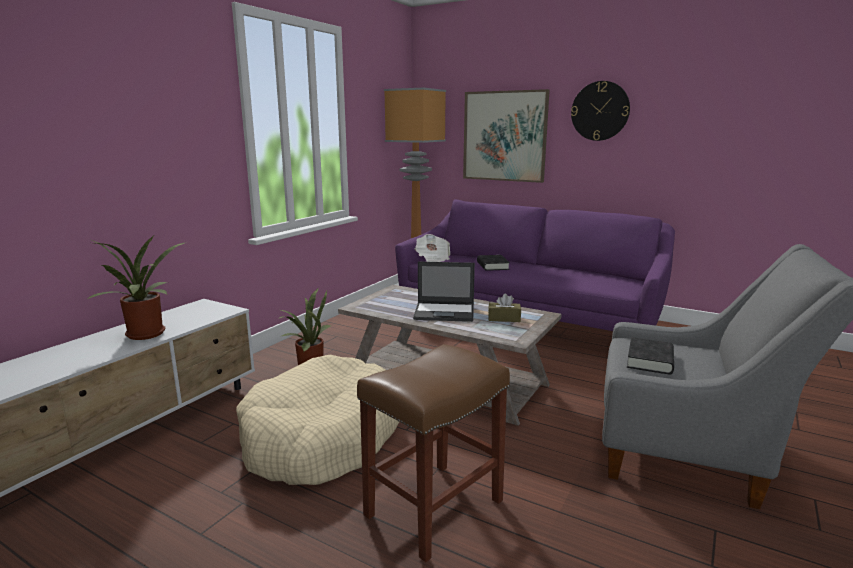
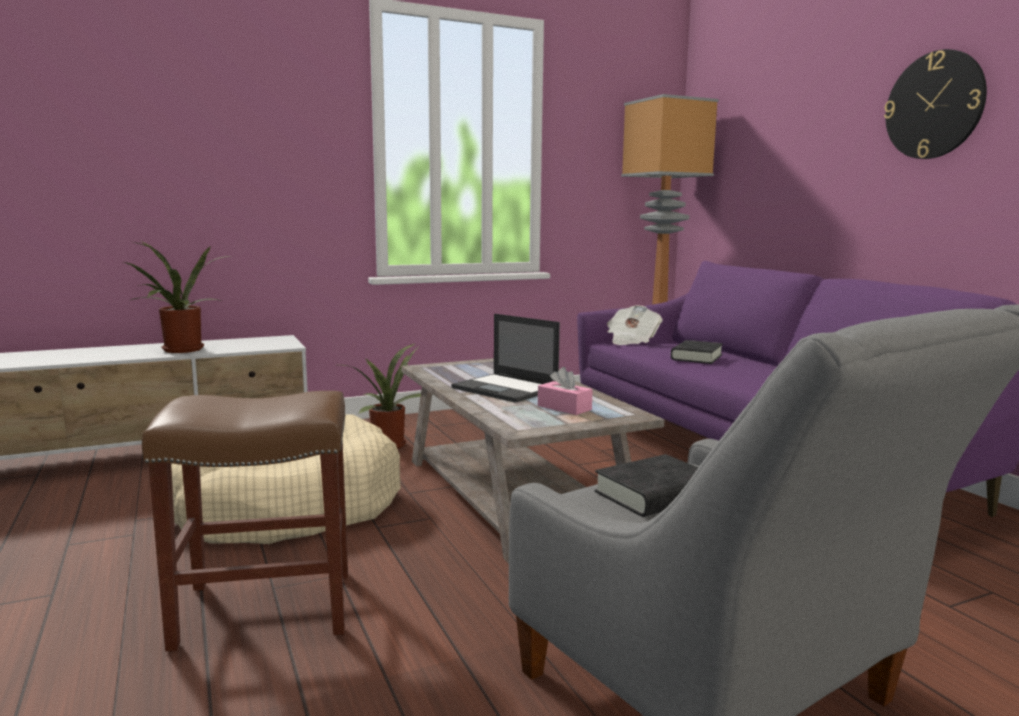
camera: 35 degrees right, 5 degrees down
picture [463,89,550,183] -> none
brown tissue box [488,293,521,322] -> pink tissue box [538,367,593,415]

